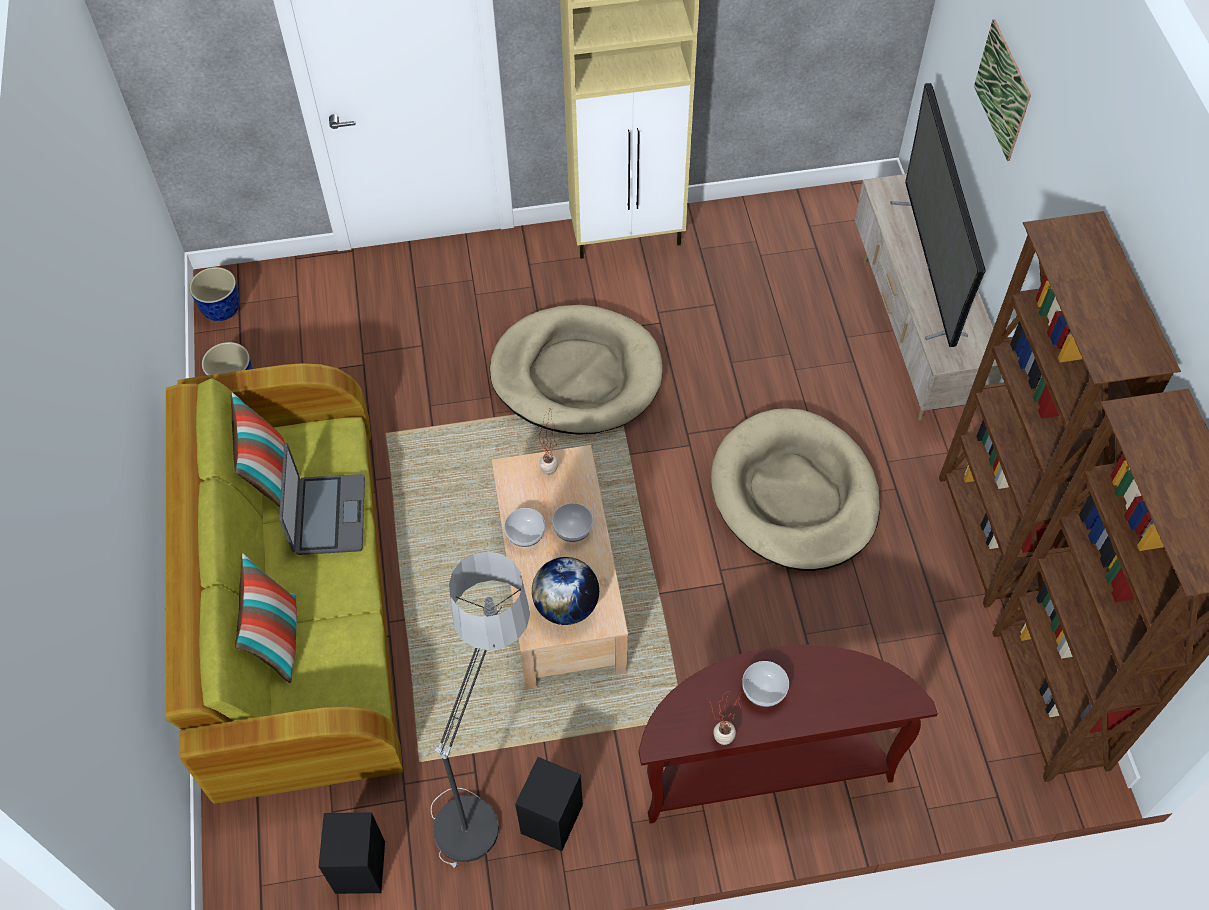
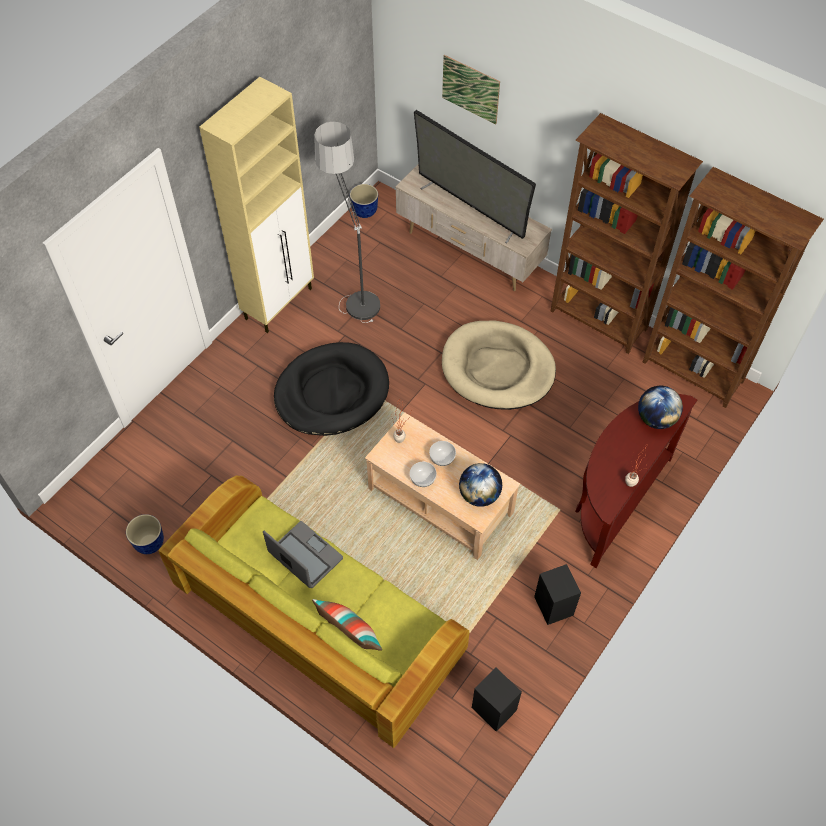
camera: 45 degrees left, 0 degrees up
planter [189,267,240,321] -> planter moved to [350,184,378,218]
pillow [231,393,285,507] -> none
floor lamp [431,551,530,868] -> floor lamp moved to [314,121,380,323]
beige dog bed [490,305,663,435] -> black dog bed [274,342,389,436]
bowl [742,661,789,707] -> none
none -> globe [638,386,683,429]

